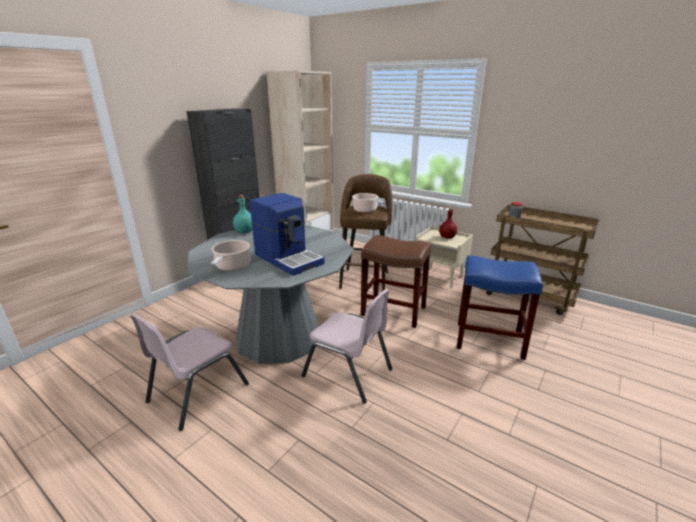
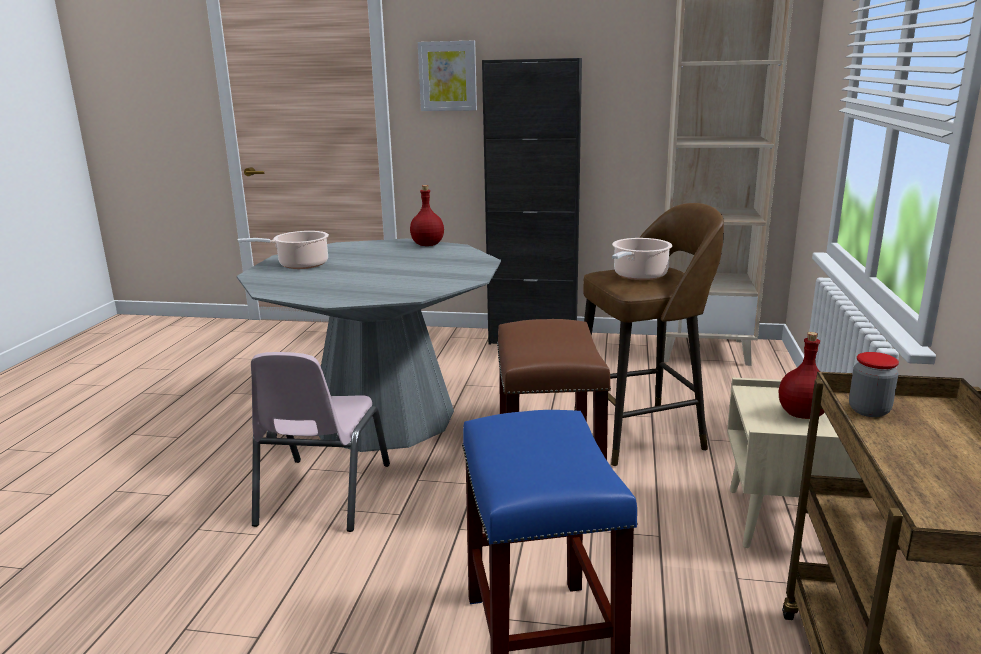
camera: 65 degrees right, 5 degrees down
pink chair [130,313,249,431] -> none
turquoise bottle [233,195,252,233] -> red bottle [410,185,444,246]
coffee machine [250,193,325,276] -> none
none -> picture [418,40,477,111]

